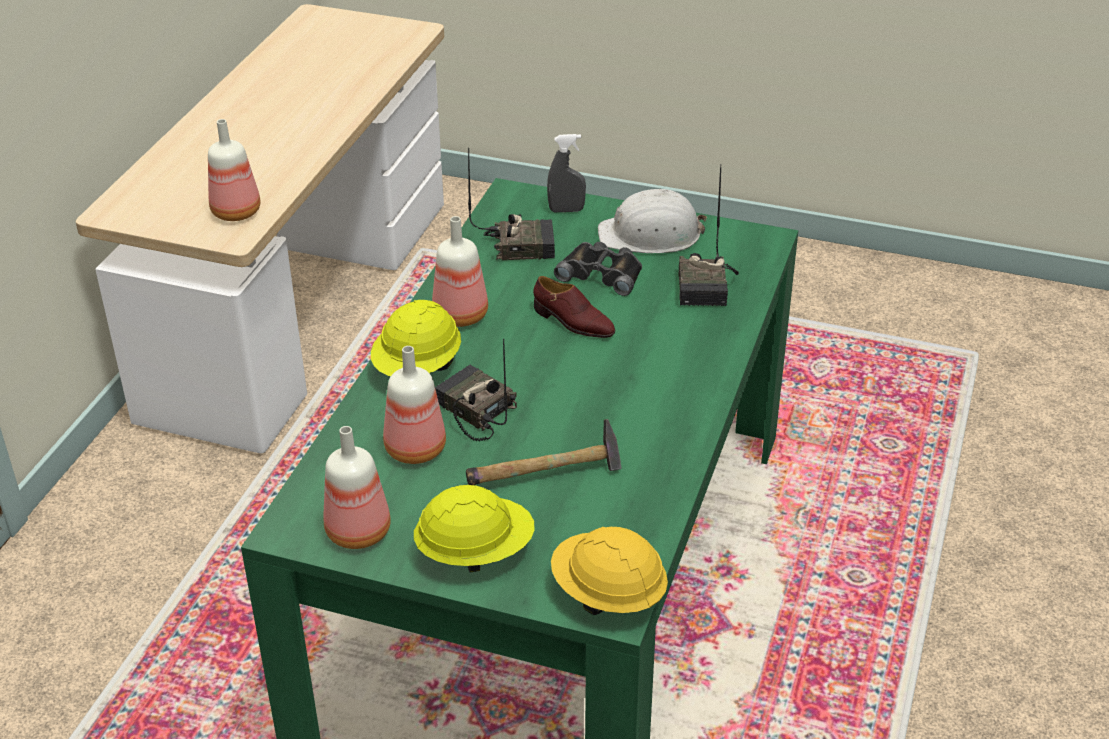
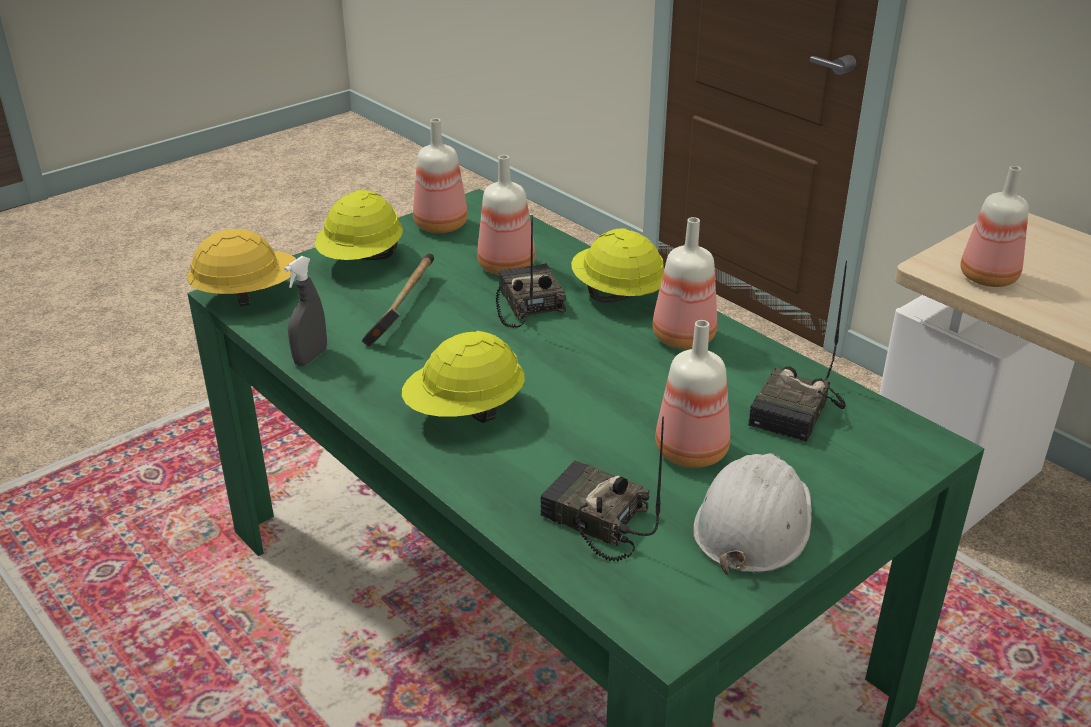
camera: 120 degrees right, 5 degrees down
radio [435,339,517,441] -> radio turned 90 degrees counterclockwise [496,215,566,328]
brown shoe [533,276,615,338] -> none
grey spray bottle [547,134,586,212] -> grey spray bottle moved to [284,256,327,366]
black binoculars [554,242,642,296] -> bottle [655,320,730,468]
none -> yellow hard hat [402,331,525,423]

